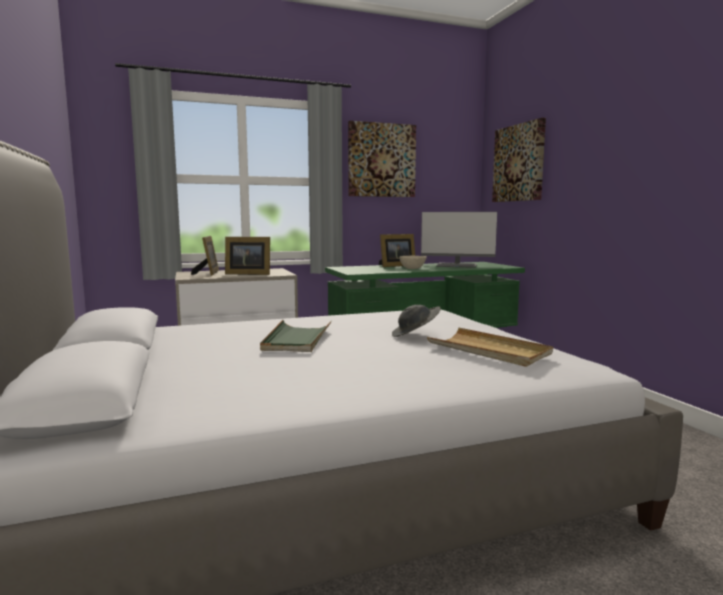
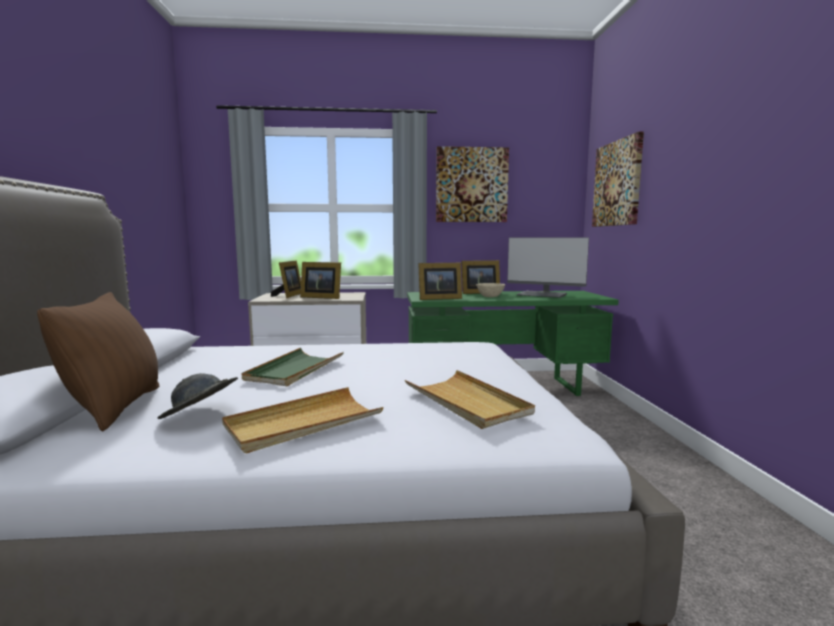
camera: 15 degrees right, 0 degrees up
grey hat [392,305,441,337] -> grey hat moved to [157,373,238,419]
none -> brown pillow [37,292,159,431]
none -> beige tray [222,387,383,453]
none -> picture frame [418,263,462,300]

